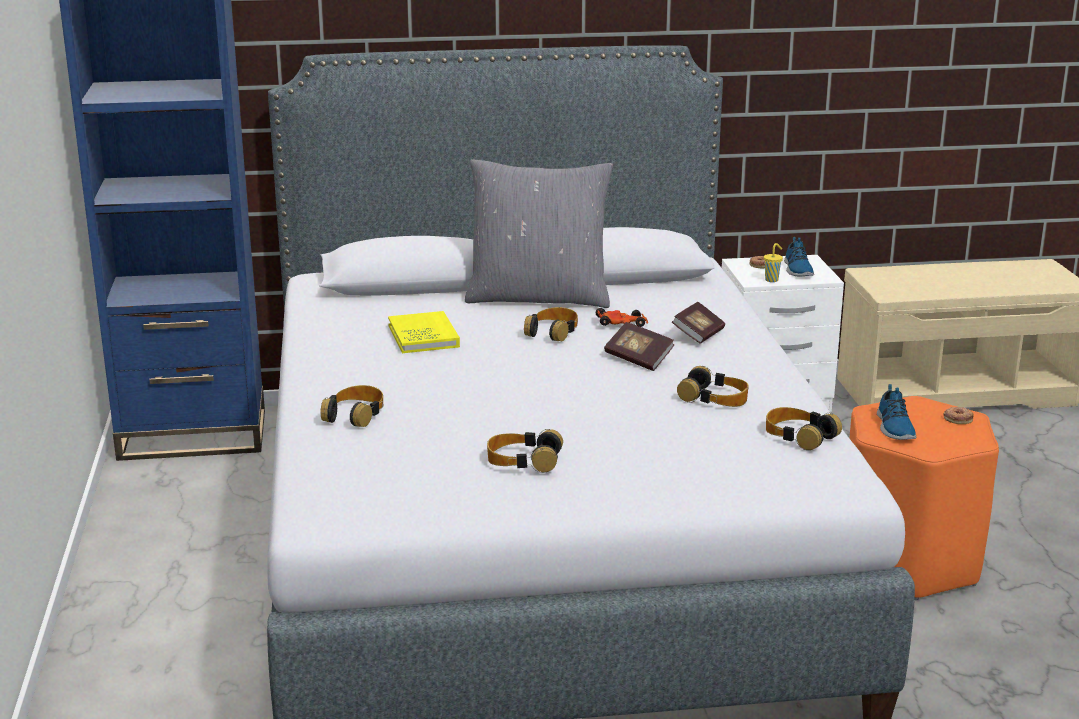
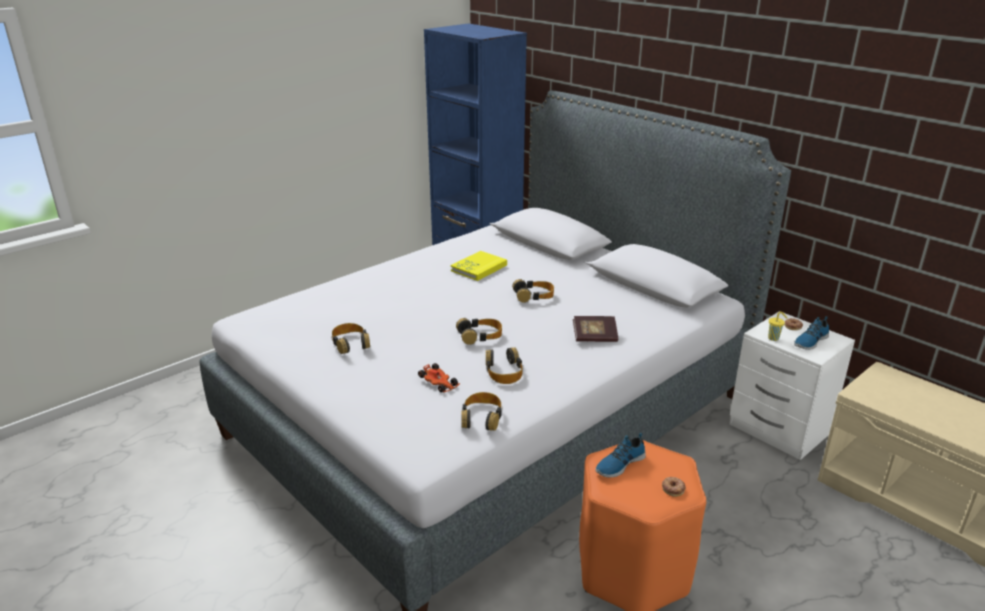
camera: 55 degrees right, 5 degrees up
headphones [321,385,383,427] -> headphones moved to [456,318,502,345]
grey pillow [465,159,613,308] -> none
toy car [596,308,648,327] -> toy car moved to [418,363,460,392]
book [604,322,674,371] -> none

